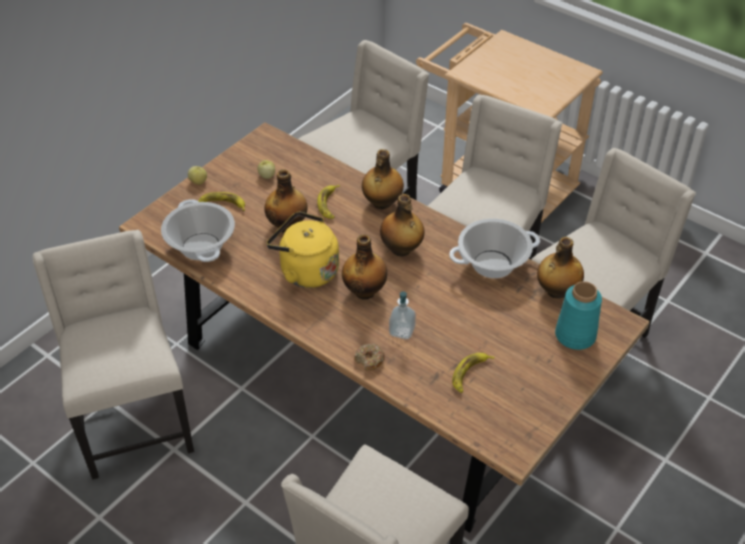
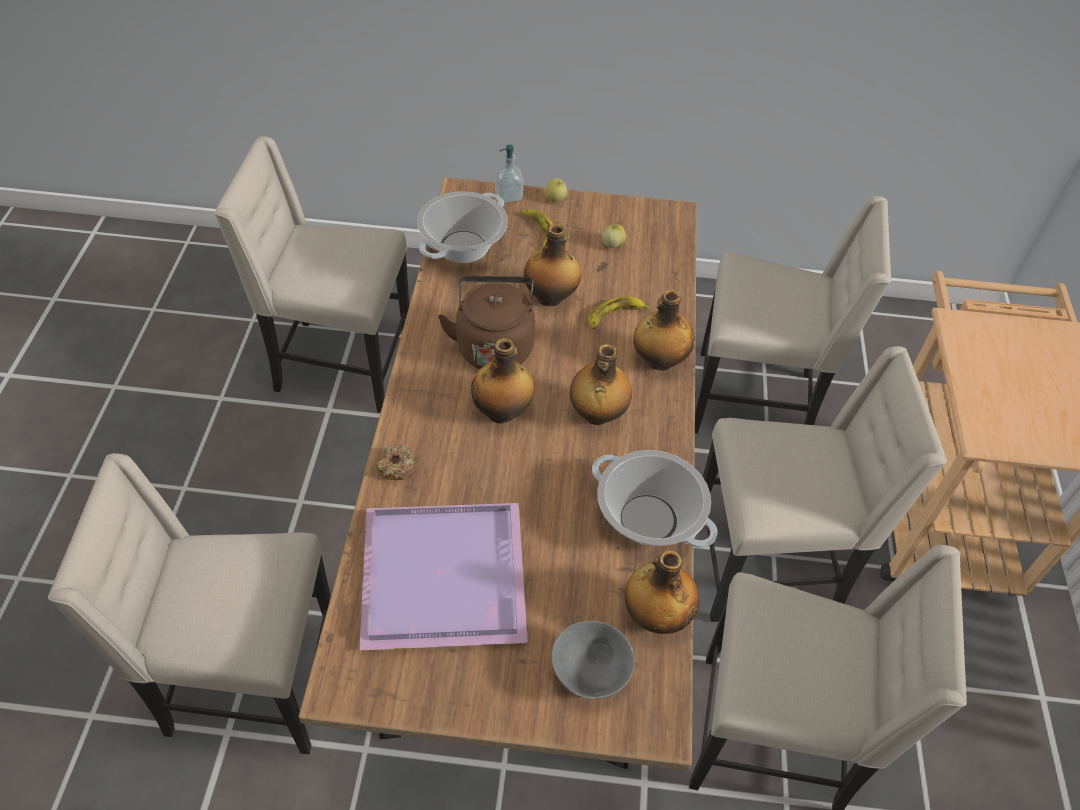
camera: 55 degrees right, 5 degrees up
beige chair [33,230,194,480] -> beige chair turned 120 degrees counterclockwise [214,136,409,413]
yellow kettle [267,211,339,288] -> brown kettle [438,276,535,369]
soap dispenser [389,292,416,339] -> soap dispenser moved to [495,145,523,203]
banana [452,353,494,393] -> purple tray [359,503,528,651]
turquoise vase [555,281,602,350] -> grey bowl [551,621,635,699]

